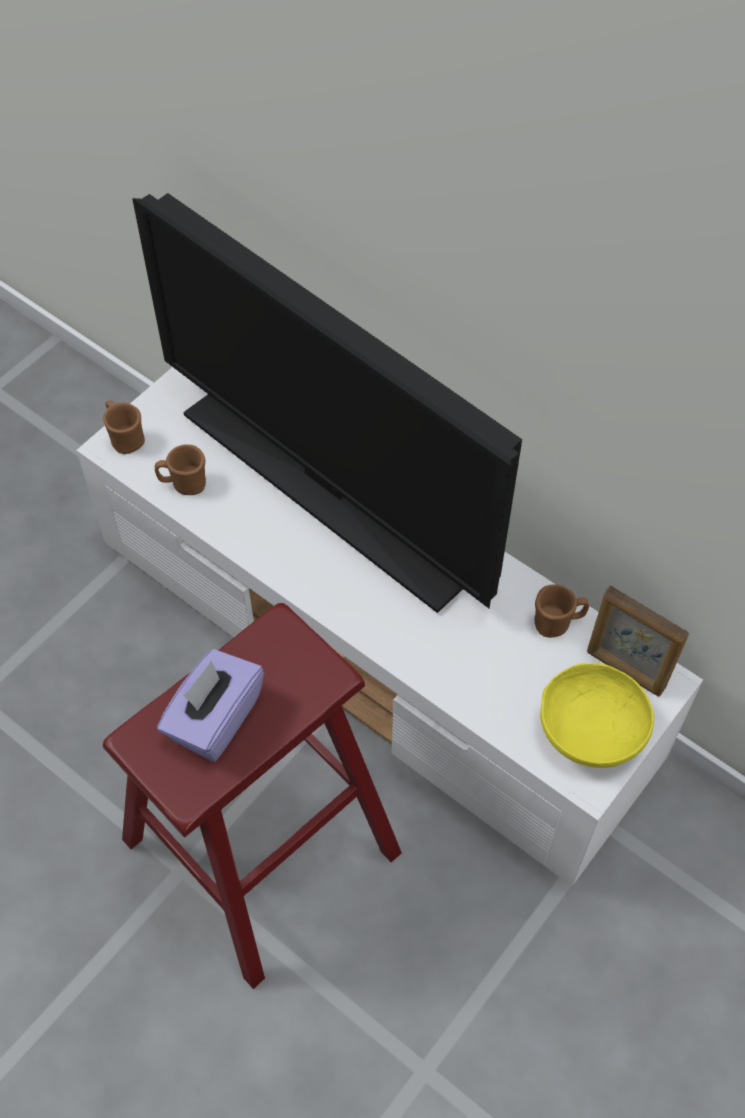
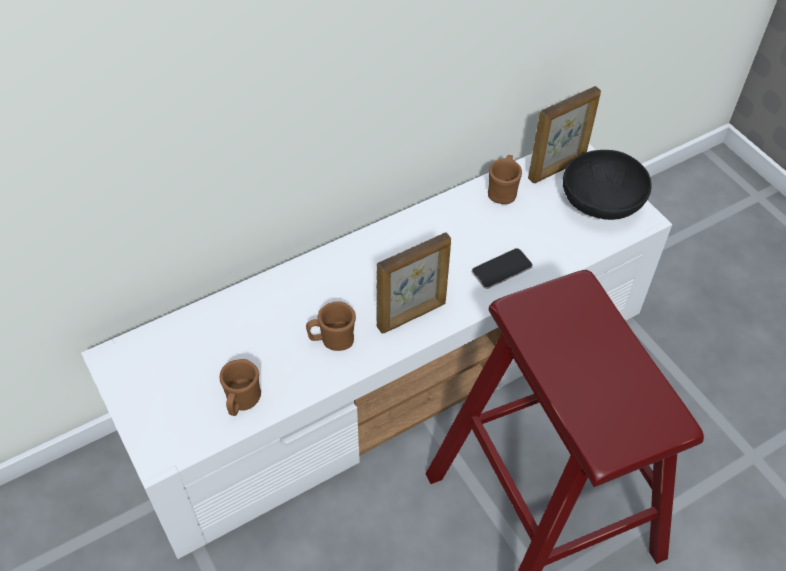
camera: 70 degrees left, 5 degrees down
brown mug [103,400,145,454] -> brown mug moved to [306,301,356,351]
television [132,193,522,613] -> none
purple tissue box [157,649,264,762] -> none
yellow bowl [540,663,654,768] -> black bowl [563,150,652,220]
none -> picture frame [376,233,451,333]
none -> phone [472,248,533,289]

